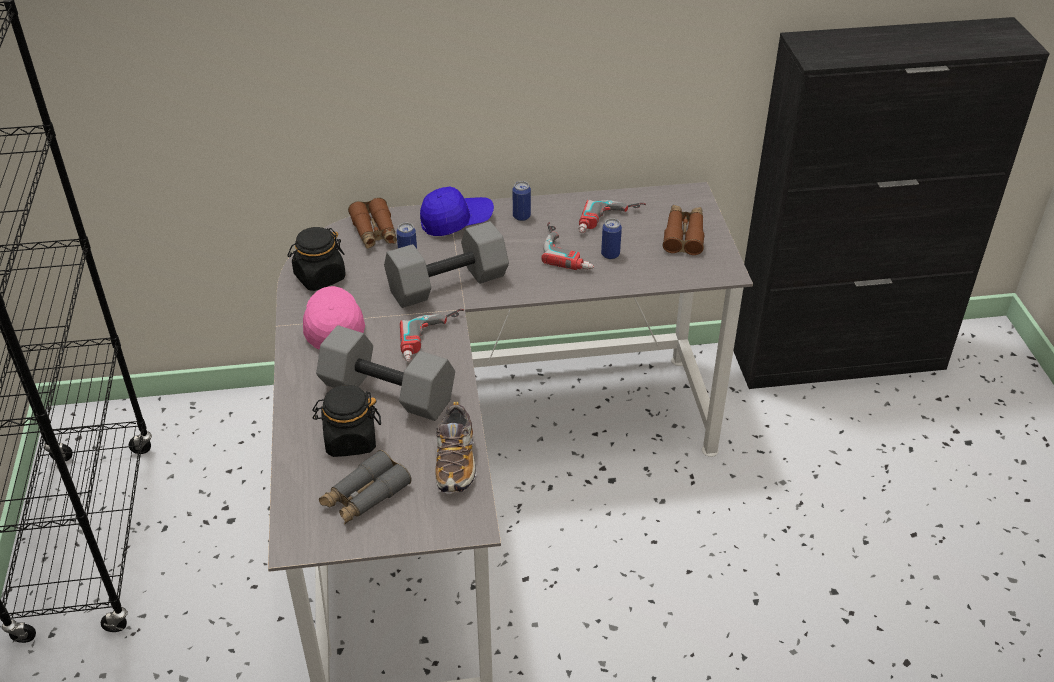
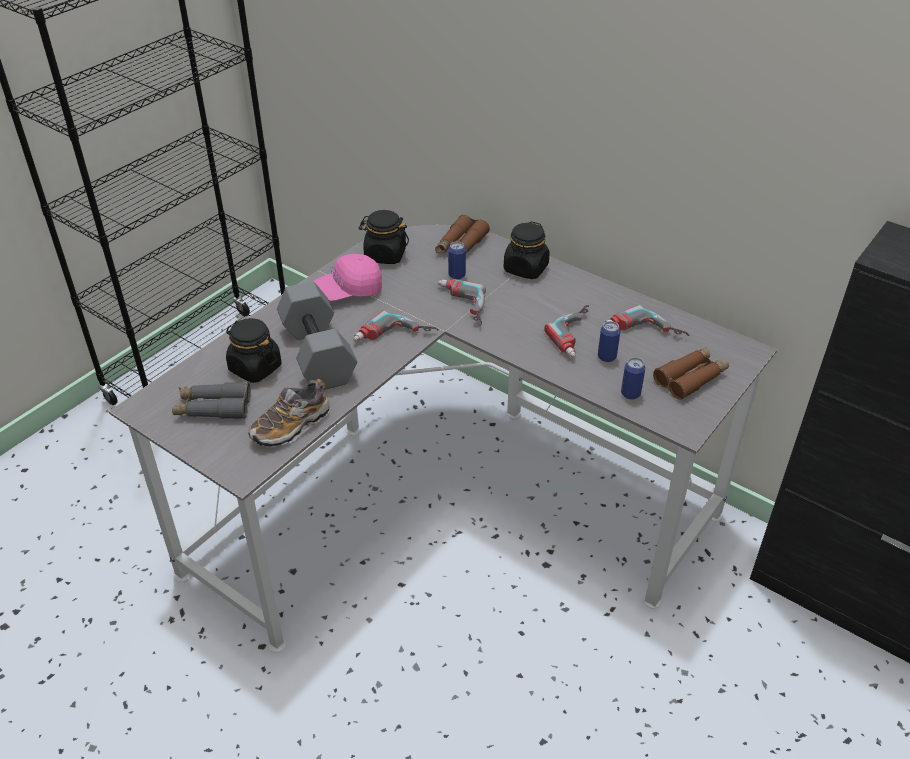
camera: 45 degrees right, 0 degrees up
pink cap [303,286,365,350] -> pink cap turned 150 degrees counterclockwise [313,254,382,301]
grey dumbbell [384,221,509,308] -> power drill [438,279,486,326]
blue cap [420,186,494,236] -> black jar [504,221,550,279]
can [513,181,531,221] -> can moved to [621,357,646,400]

